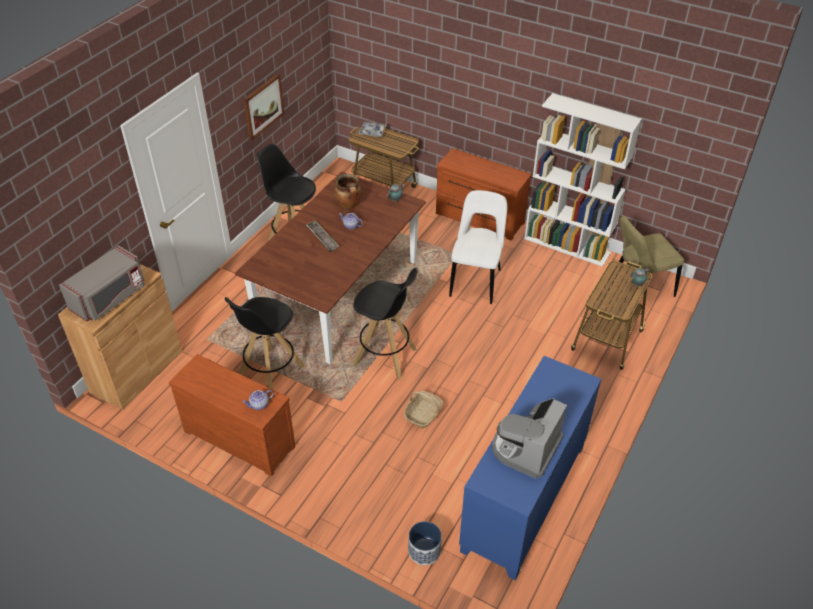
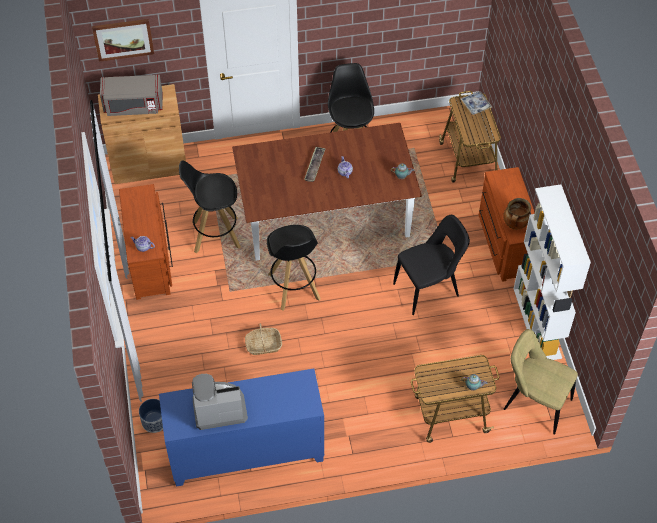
camera: 50 degrees right, 10 degrees up
picture [243,74,285,140] -> picture moved to [92,19,154,62]
cooking pot [334,174,362,209] -> cooking pot moved to [503,198,531,230]
white chair [449,190,507,304] -> black chair [393,215,470,315]

